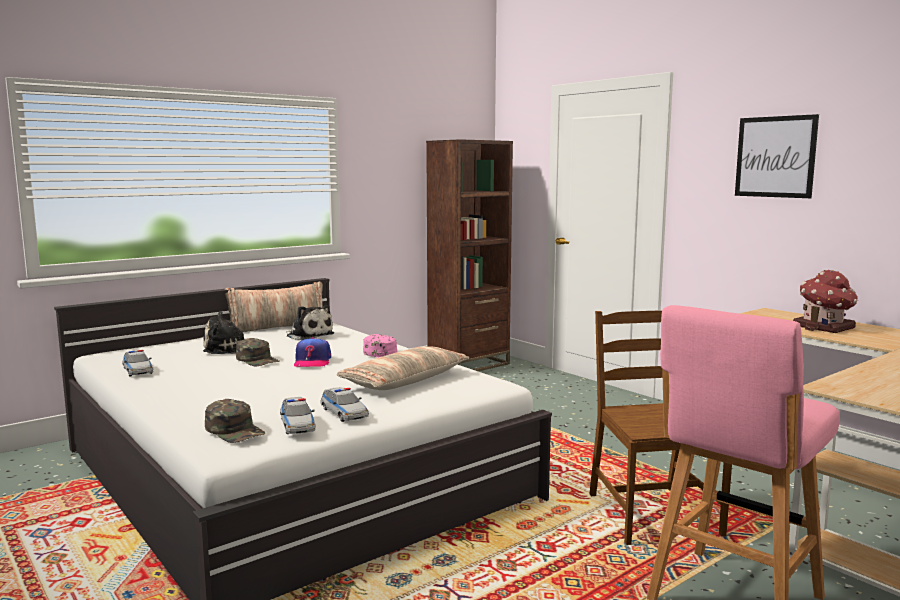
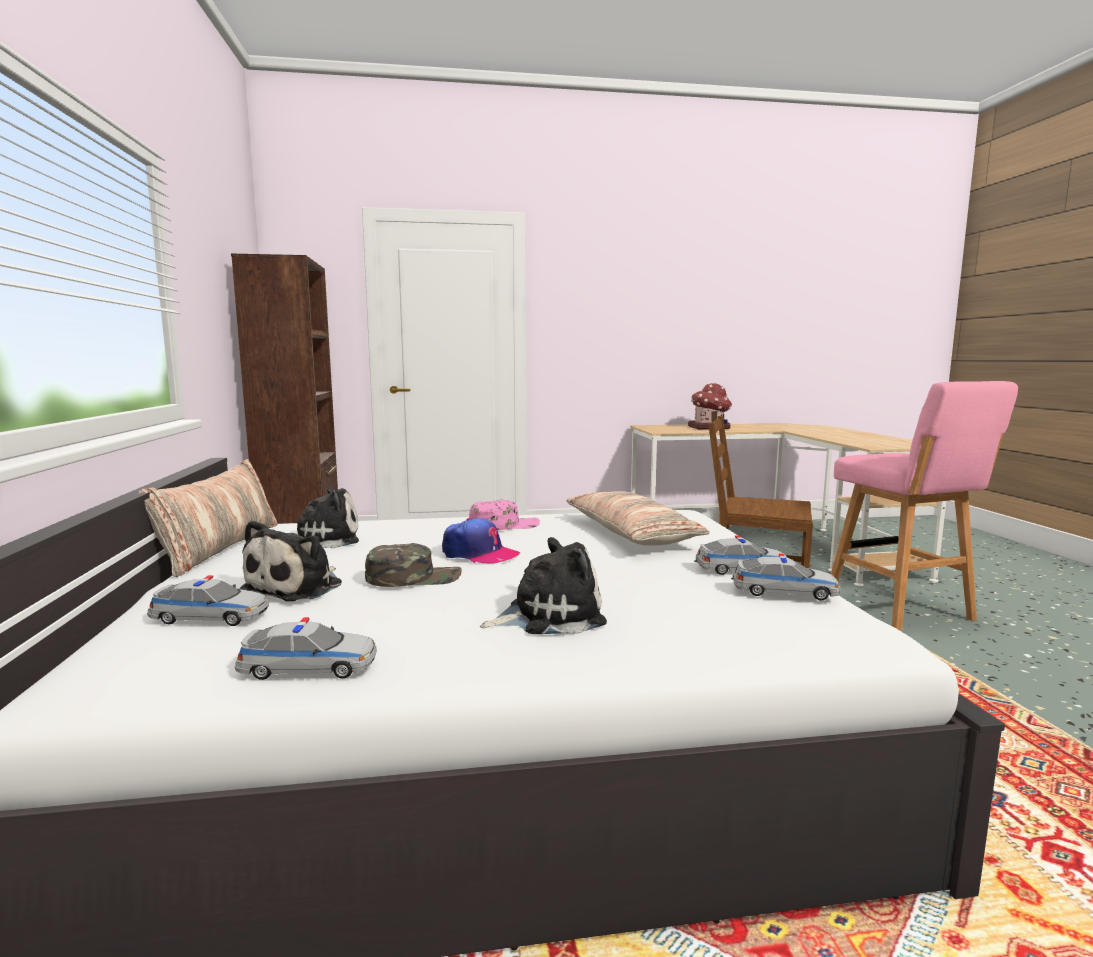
camera: 60 degrees left, 0 degrees up
green cap [205,399,265,443] -> none
picture [735,114,819,198] -> none
none -> toy car [147,575,269,626]
none -> plush toy [480,537,607,634]

